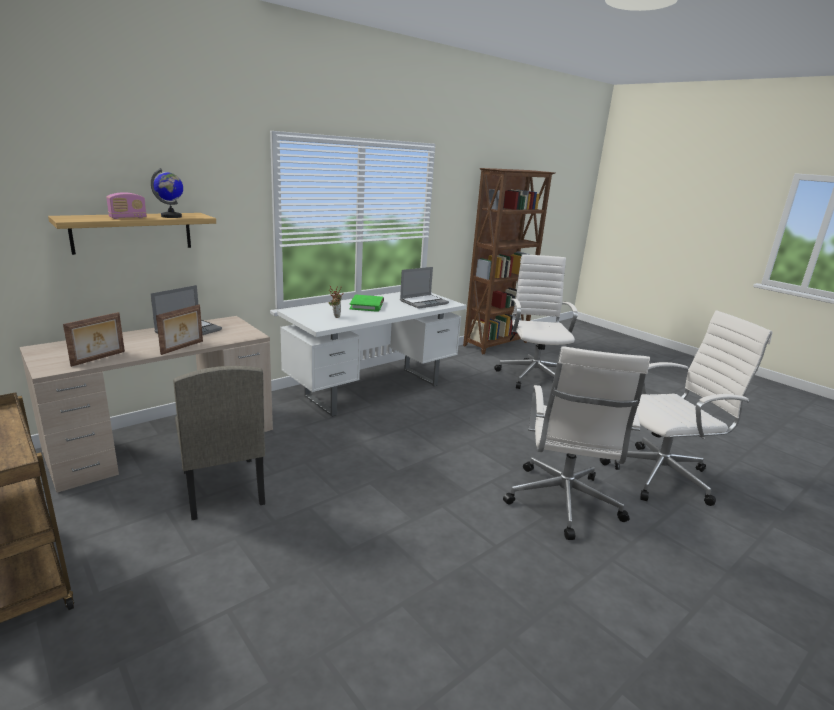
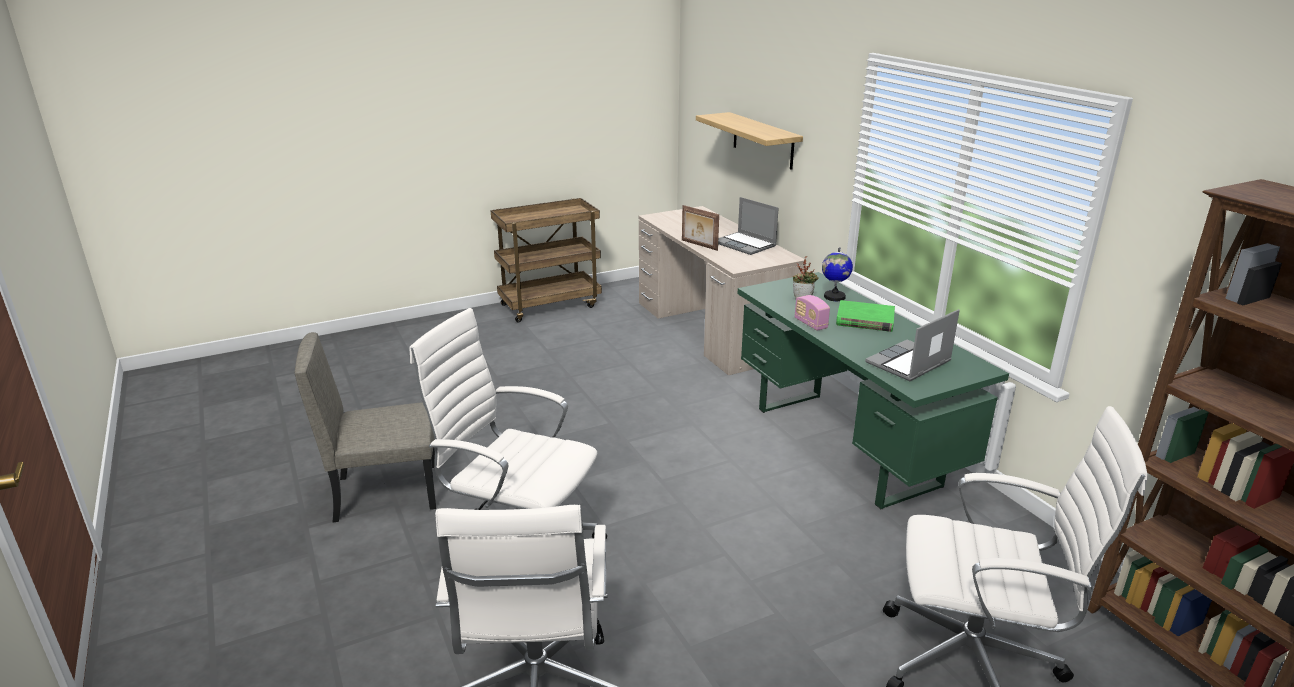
camera: 105 degrees right, 5 degrees up
picture frame [63,312,125,367] -> none
radio [106,193,147,219] -> radio moved to [795,295,830,331]
globe [151,168,183,218] -> globe moved to [822,247,853,301]
beige chair [173,366,265,520] -> beige chair moved to [295,332,436,522]
white desk [277,293,466,417] -> green desk [737,272,1009,509]
laptop [400,267,449,309] -> laptop turned 75 degrees clockwise [865,309,960,381]

